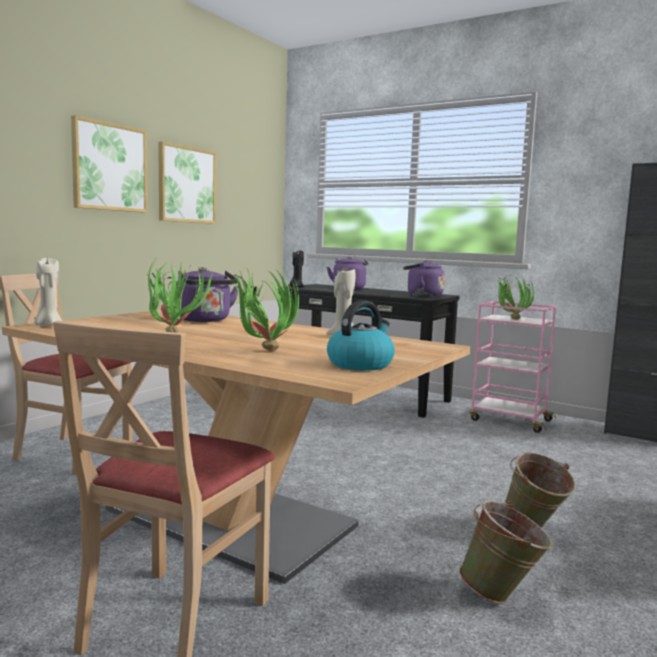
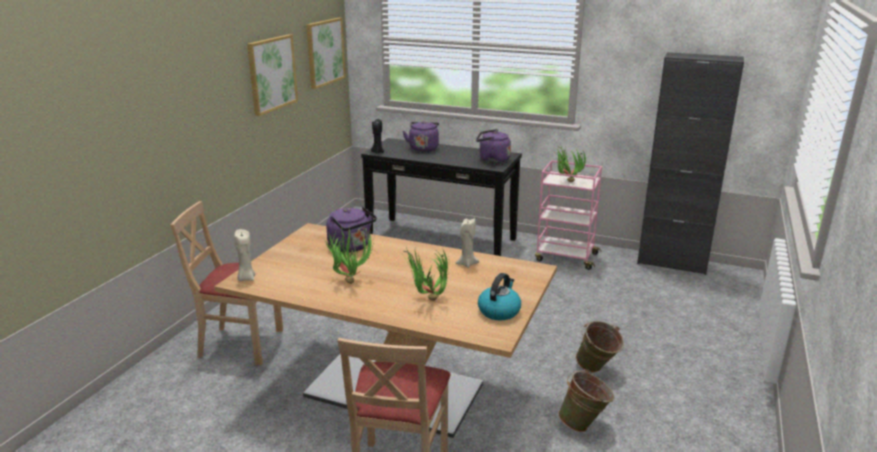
camera: 10 degrees left, 15 degrees up
picture [71,115,148,213] -> picture moved to [306,18,346,89]

